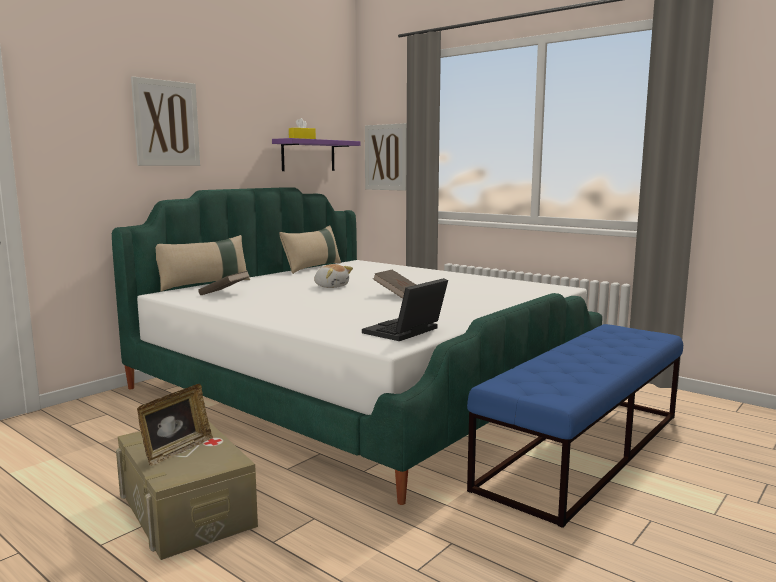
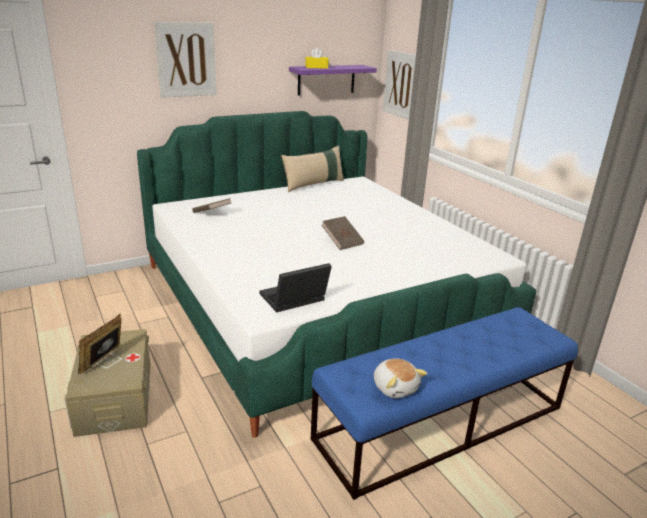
camera: 20 degrees right, 15 degrees up
picture frame [137,384,213,466] -> picture frame turned 150 degrees clockwise [77,314,121,374]
beige pillow [156,235,250,292] -> none
plush toy [314,264,353,288] -> plush toy moved to [374,358,427,398]

